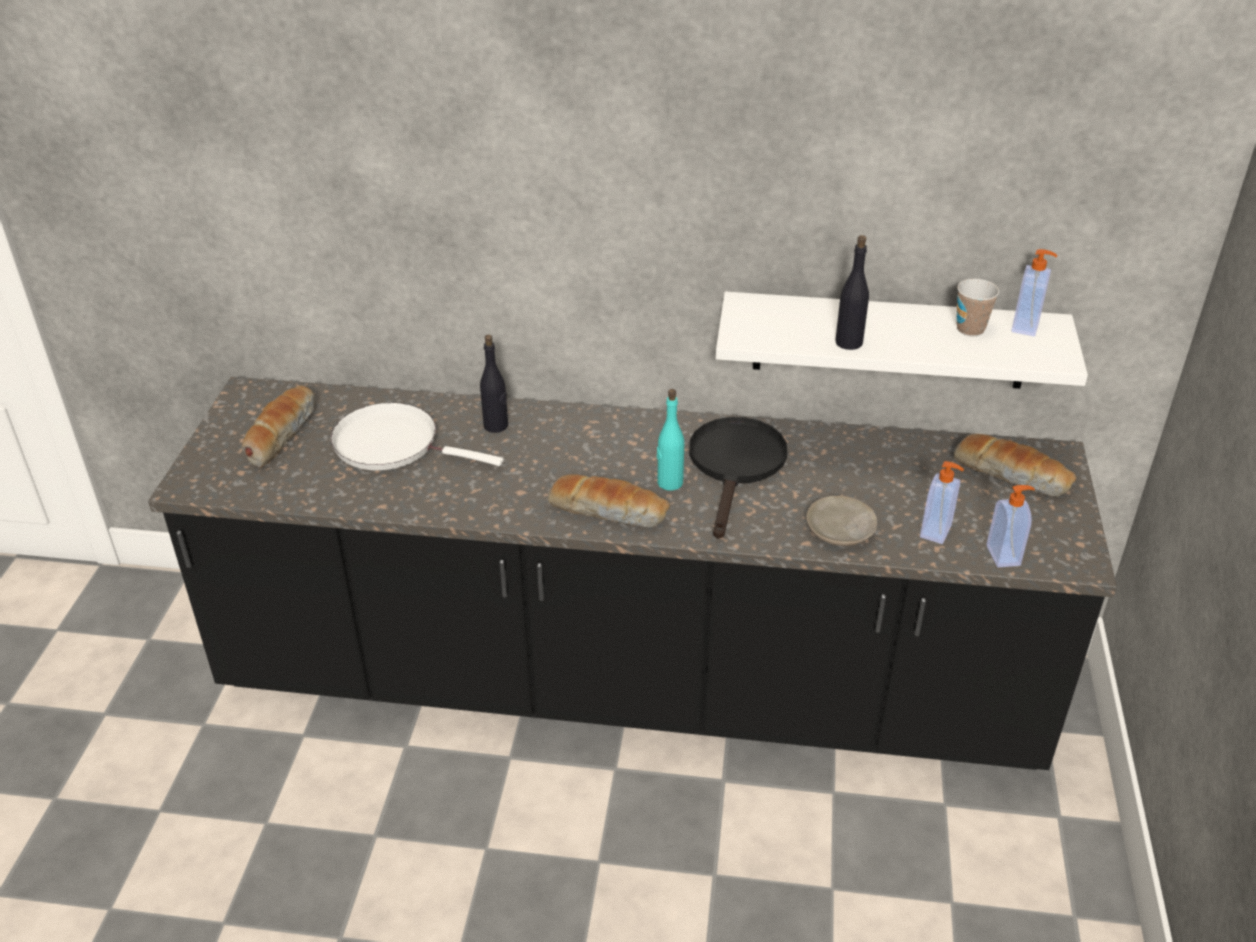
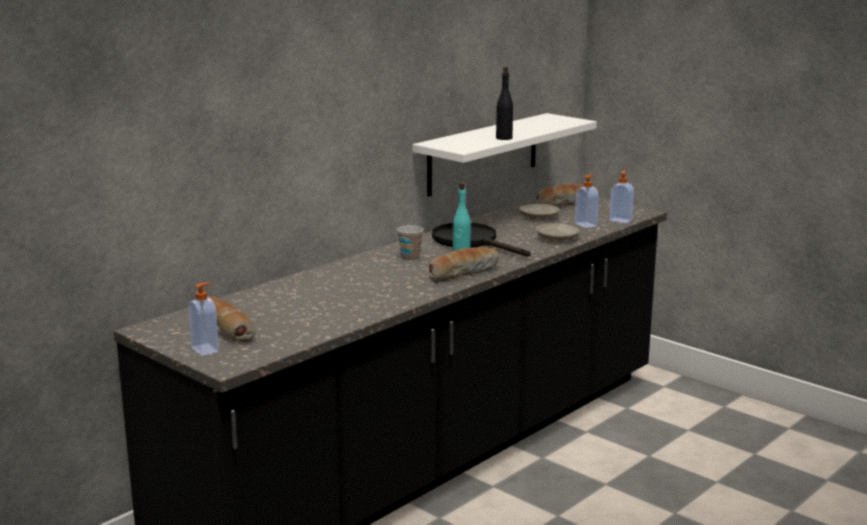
camera: 55 degrees left, 20 degrees down
white frying pan [331,403,503,470] -> none
black bottle [480,334,508,433] -> none
cup [956,279,999,336] -> cup moved to [397,225,423,261]
soap dispenser [1011,249,1057,336] -> soap dispenser moved to [188,283,219,356]
none -> beige plate [519,204,560,220]

